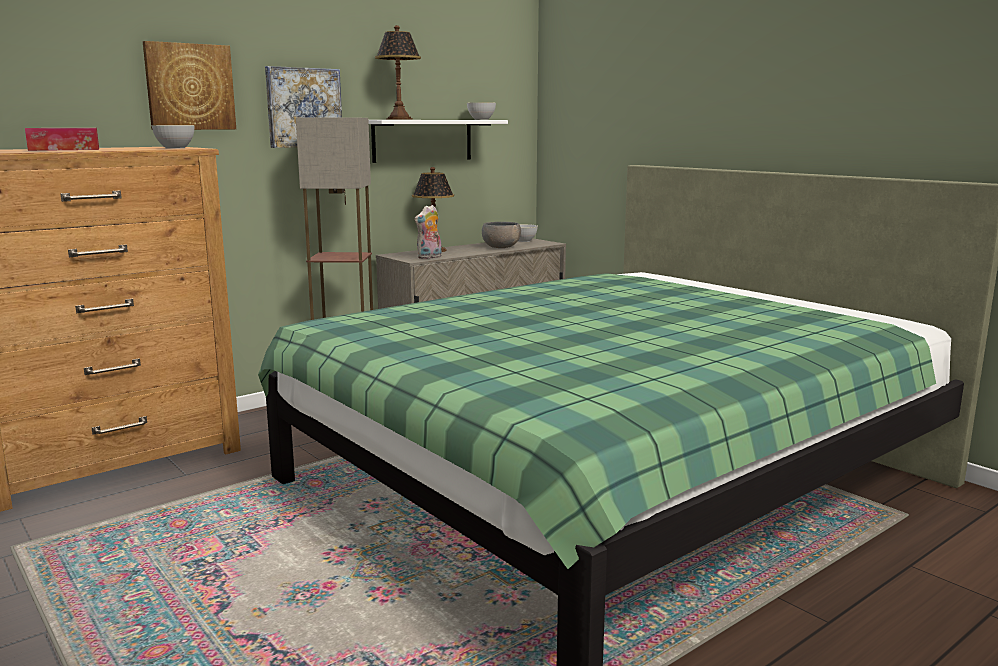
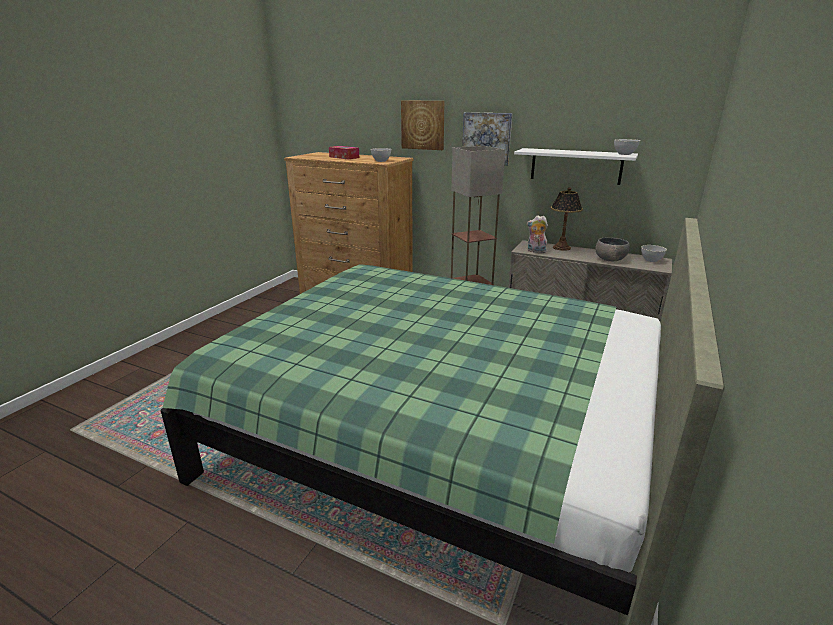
camera: 65 degrees right, 10 degrees up
table lamp [375,25,421,120] -> none

